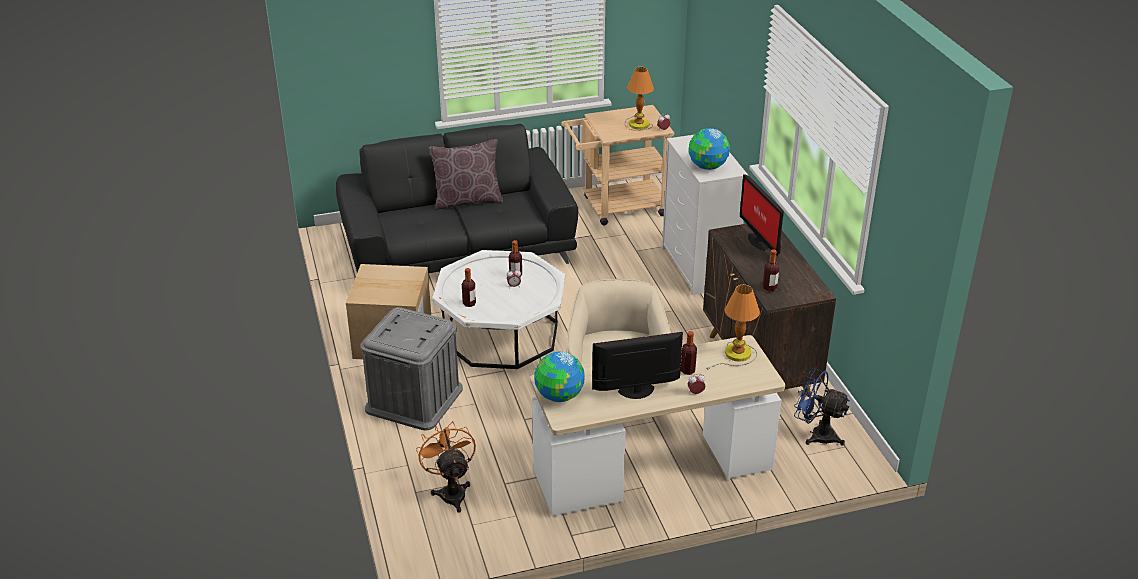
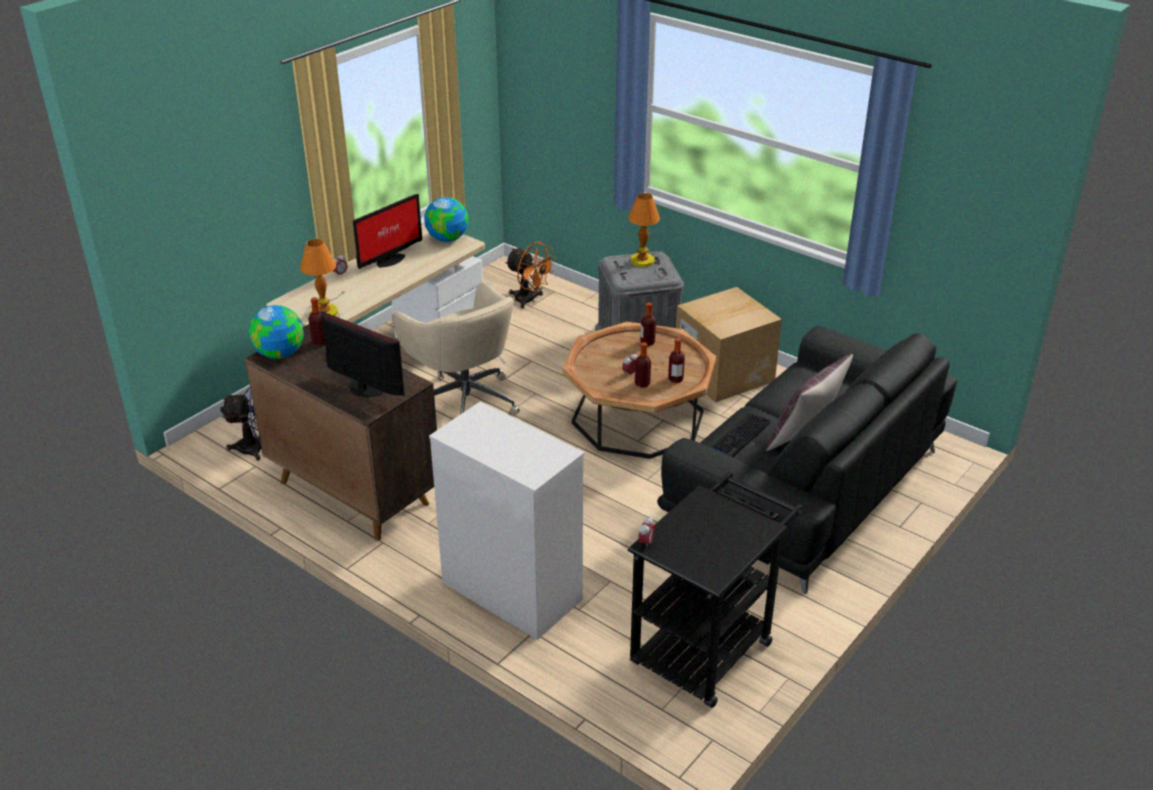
camera: 145 degrees right, 0 degrees up
white coffee table [432,250,565,369] -> brown coffee table [562,322,717,459]
beige cart [561,105,674,226] -> black cart [628,472,803,708]
table lamp [625,67,654,130] -> table lamp moved to [626,193,664,278]
bottle [681,331,697,375] -> bottle moved to [668,338,685,383]
globe [689,128,730,170] -> globe moved to [249,305,304,359]
none -> keyboard [711,413,771,457]

